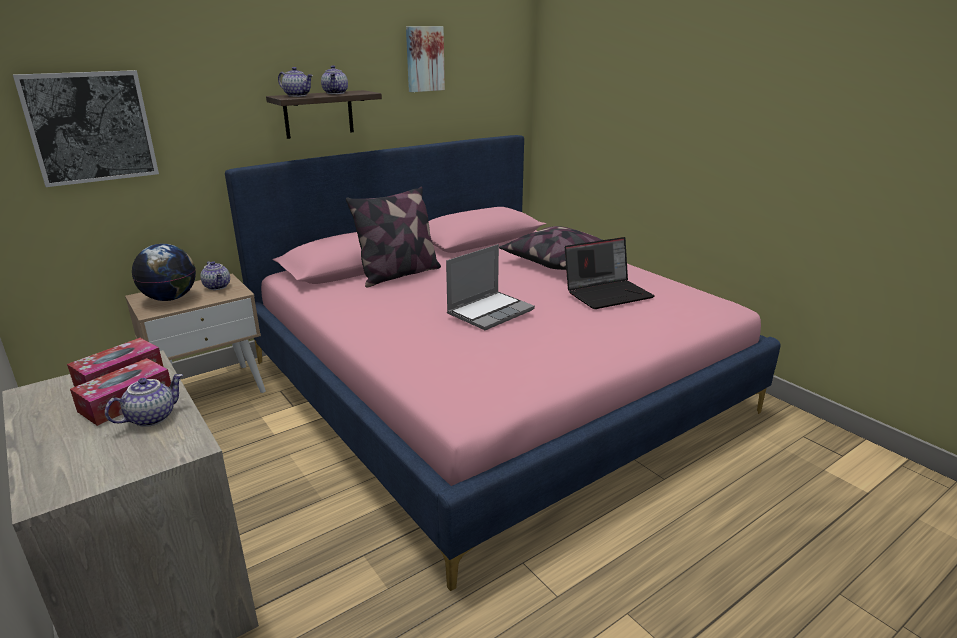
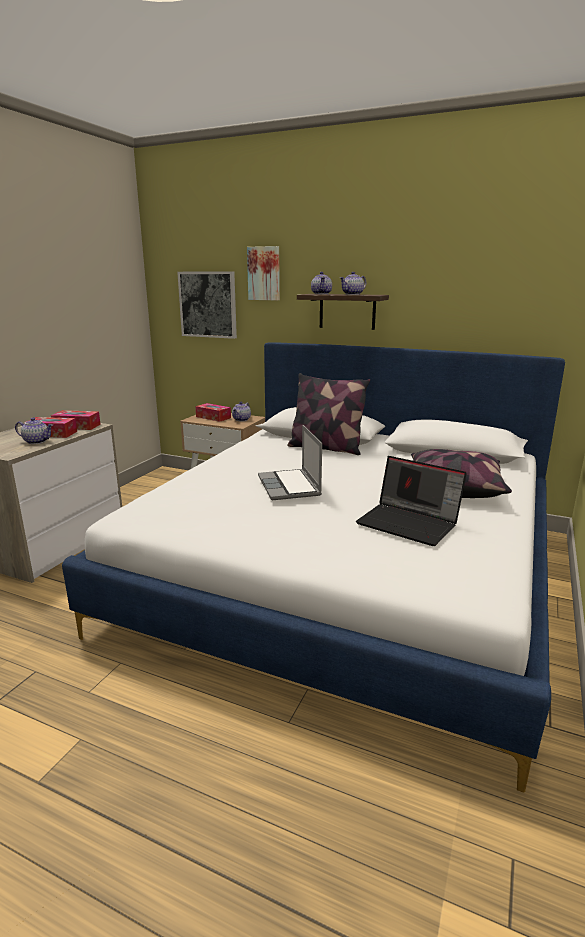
camera: 60 degrees right, 5 degrees down
globe [132,244,196,301] -> tissue box [195,403,231,422]
pink bed [225,135,781,591] -> white bed [62,342,565,793]
picture [406,26,445,92] -> picture moved to [247,246,280,301]
laptop [446,244,535,330] -> laptop turned 60 degrees clockwise [258,425,322,500]

